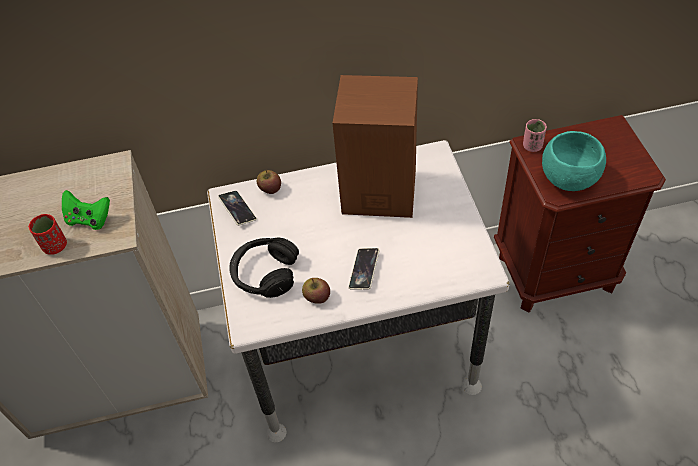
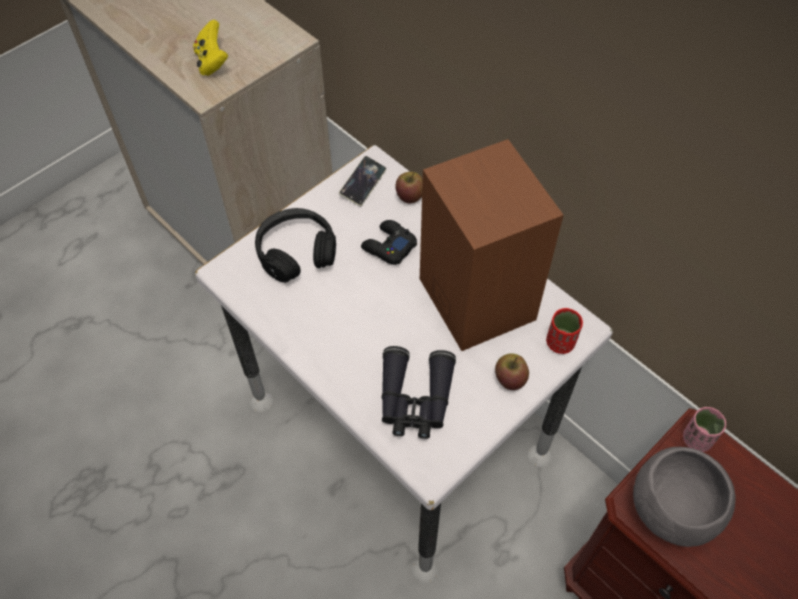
camera: 55 degrees right, 5 degrees up
red cup [29,214,67,255] -> red cup moved to [546,308,583,354]
green game controller [62,190,110,230] -> yellow game controller [193,20,228,76]
apple [302,278,330,304] -> apple moved to [495,353,529,390]
phone [348,248,380,290] -> none
turquoise bowl [542,131,606,191] -> grey bowl [633,447,736,547]
none -> black game controller [361,220,417,265]
none -> black binoculars [382,346,456,439]

